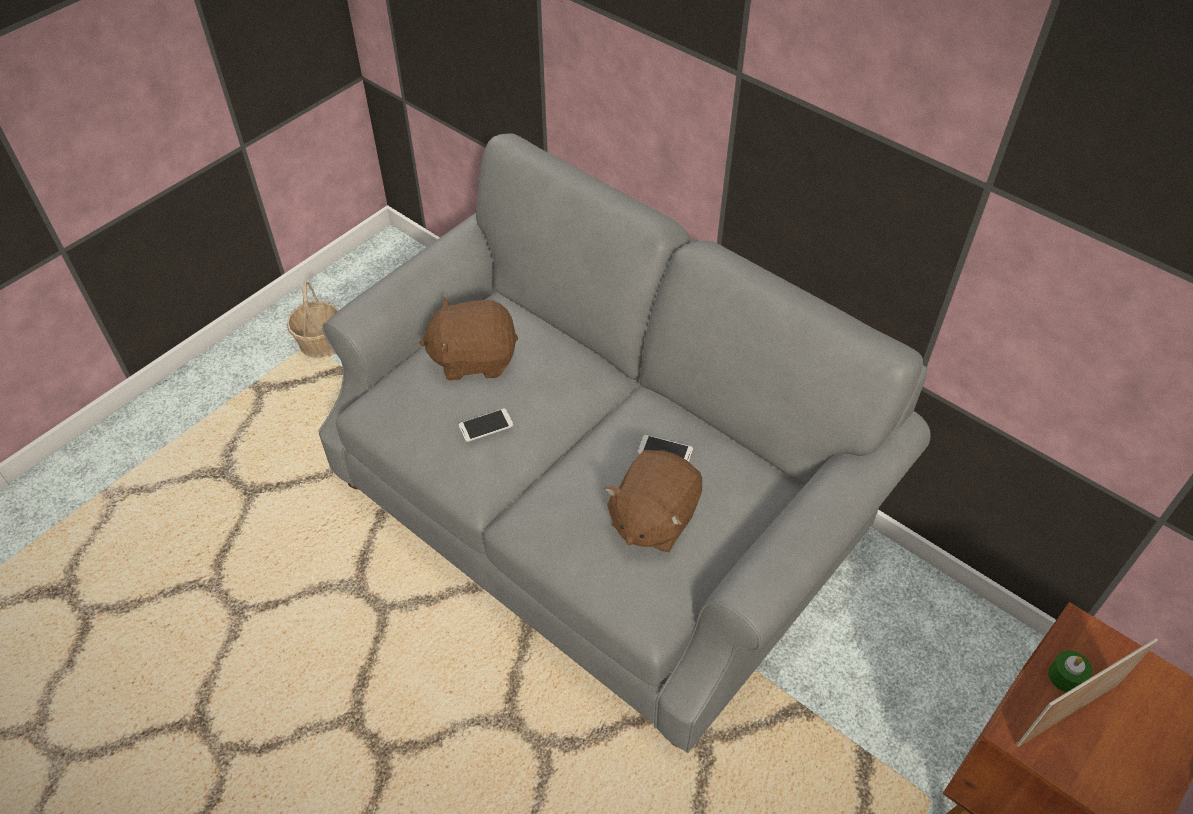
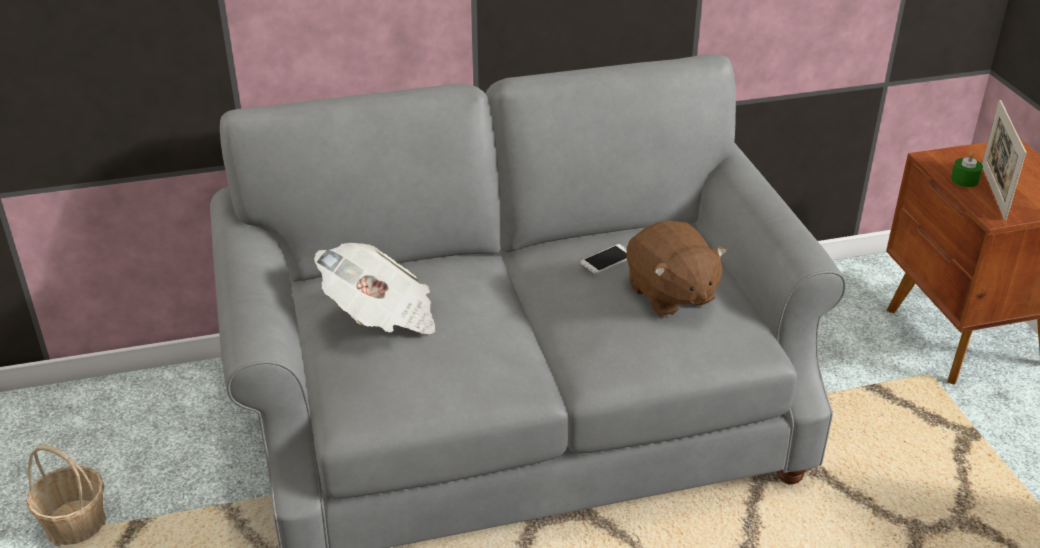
camera: 55 degrees left, 15 degrees down
brown plush toy [419,297,518,380] -> newspaper [314,243,436,334]
phone [458,408,514,442] -> none

